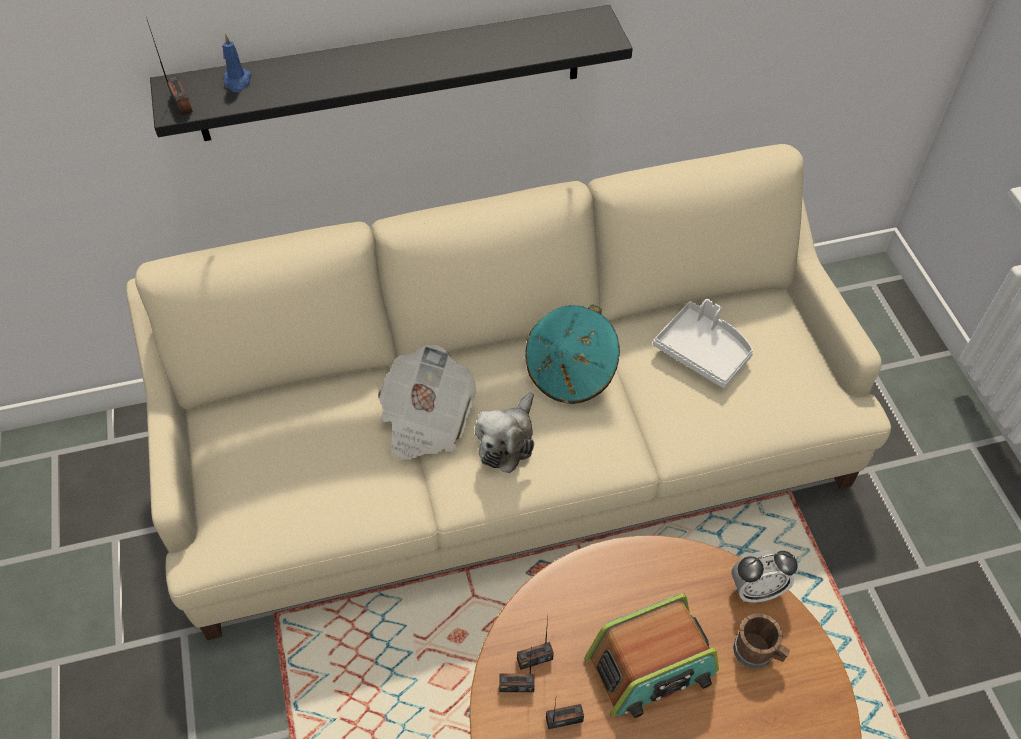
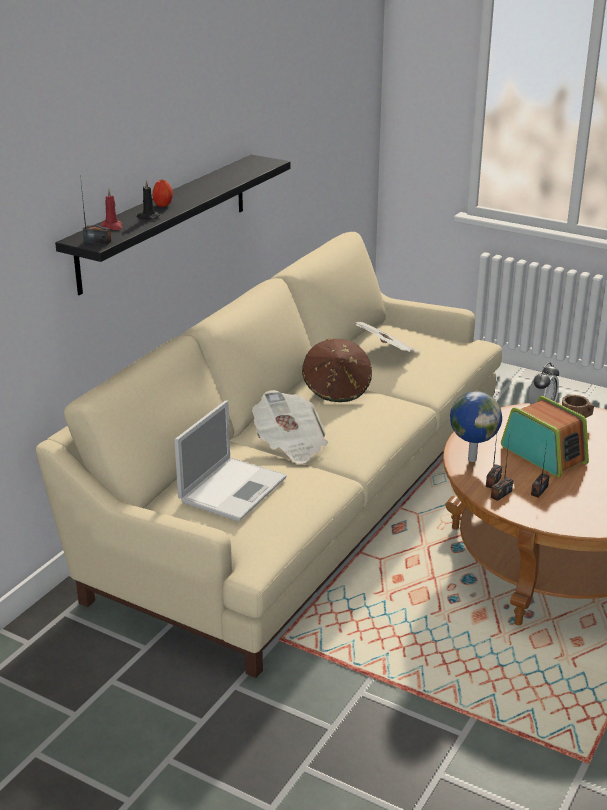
camera: 45 degrees left, 25 degrees down
blue candle [222,34,252,92] -> red candle [101,188,123,230]
plush toy [475,392,534,473] -> none
turquoise hat [525,304,620,404] -> brown hat [302,338,372,402]
radio [584,594,719,718] -> radio turned 60 degrees counterclockwise [501,396,589,477]
white tray [653,299,754,388] -> newspaper [355,321,420,352]
none -> black candle [137,180,160,220]
none -> apple [152,180,173,207]
none -> laptop [174,400,287,521]
none -> globe [450,391,502,462]

